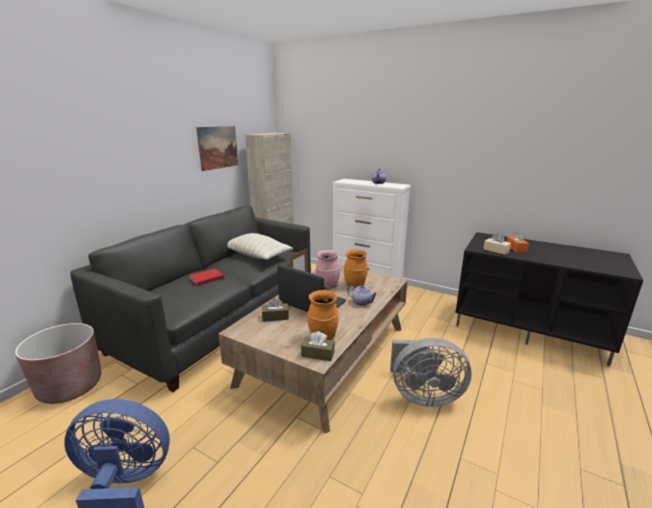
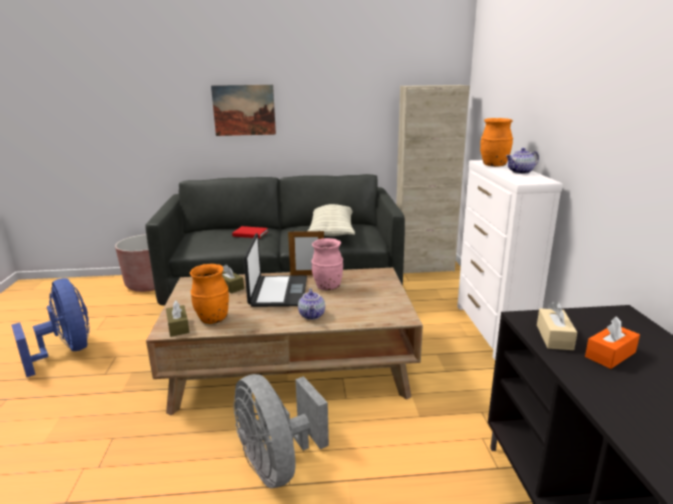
camera: 55 degrees right, 0 degrees up
picture [196,126,238,171] -> picture moved to [211,85,276,136]
orange vase [344,249,368,288] -> orange vase moved to [480,118,513,167]

